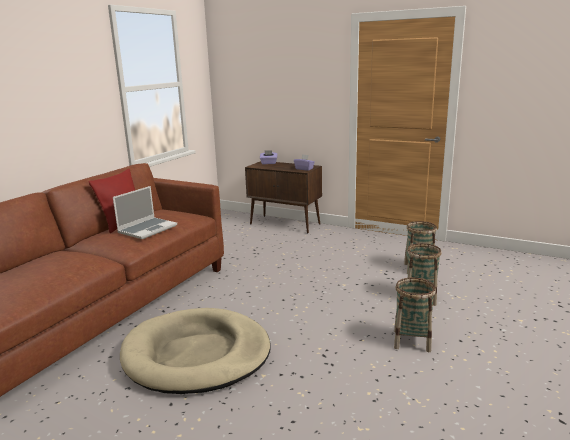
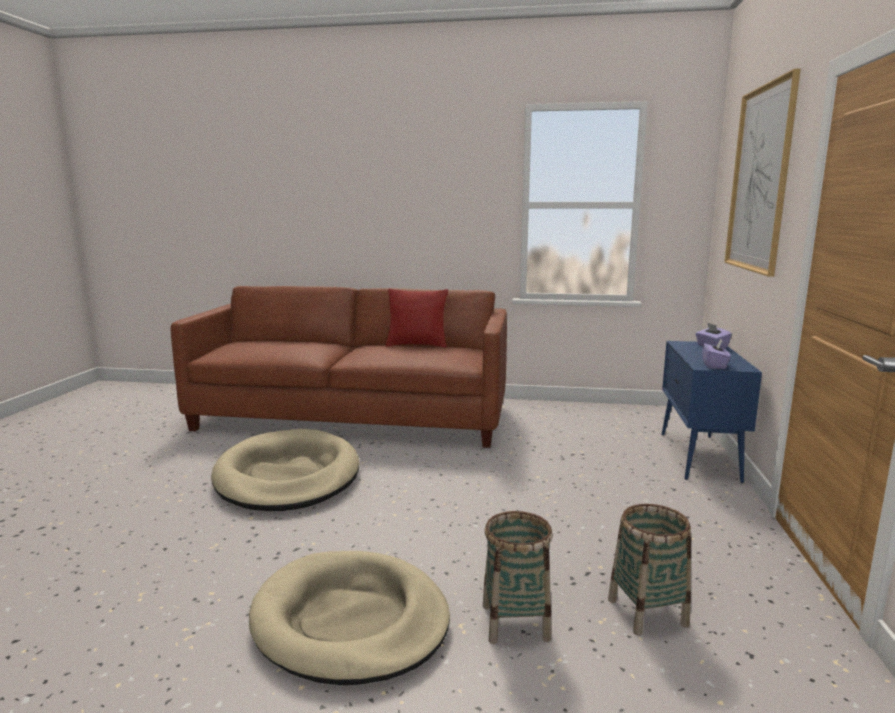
camera: 70 degrees right, 5 degrees down
laptop [113,186,177,239] -> none
brown cabinet [245,161,322,233] -> blue cabinet [662,341,762,483]
basket [394,277,436,352] -> beige dog bed [249,551,450,685]
none -> picture [724,68,801,277]

